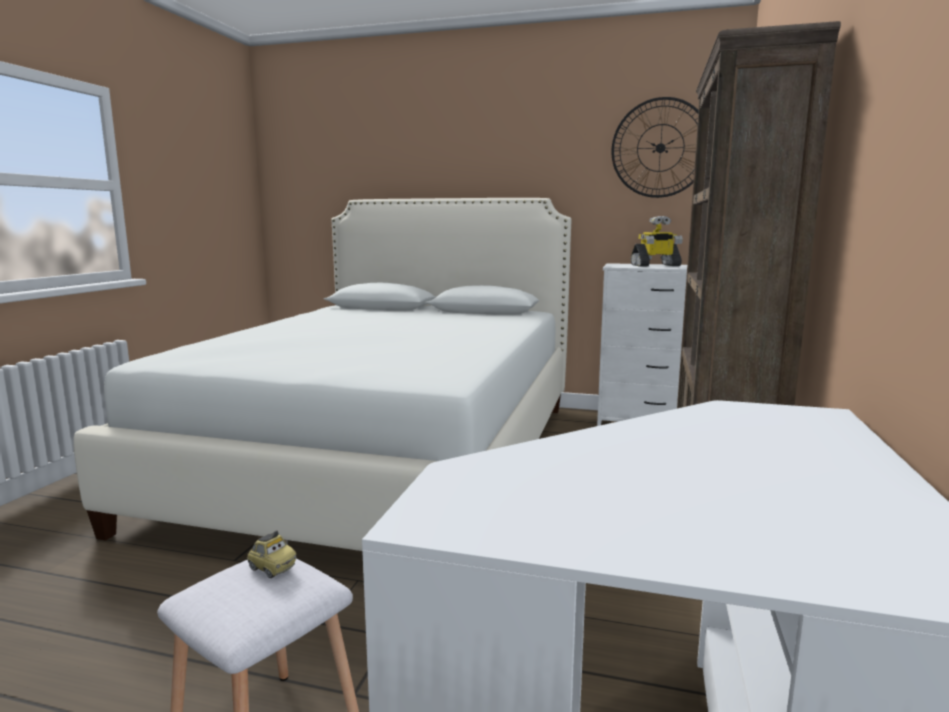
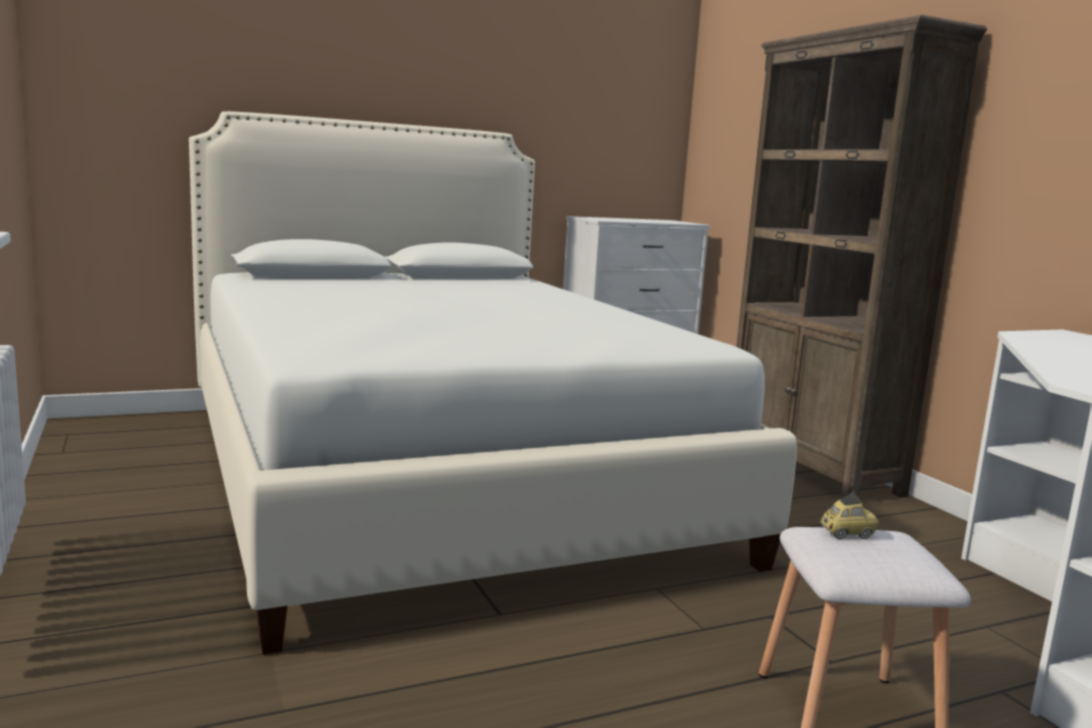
camera: 40 degrees left, 0 degrees up
wall clock [612,97,699,198] -> none
toy robot [631,216,683,267] -> none

